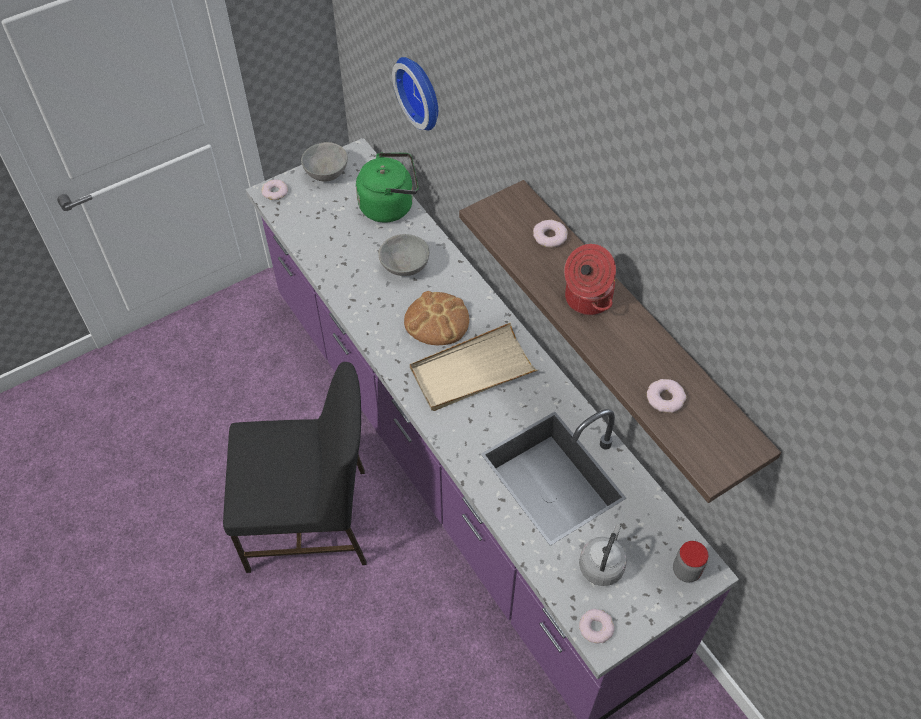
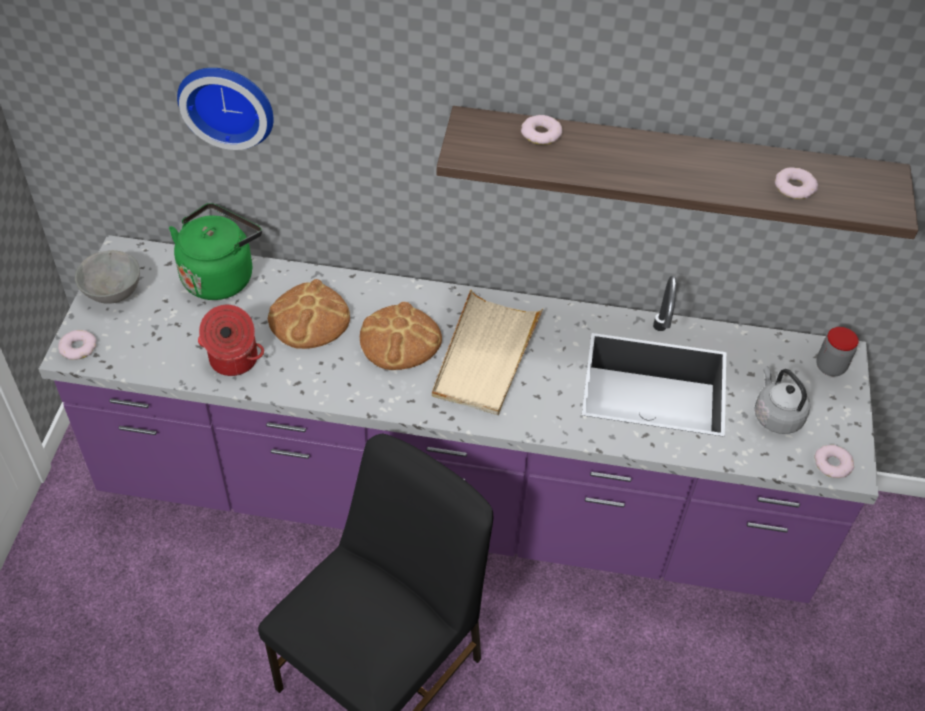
camera: 50 degrees left, 5 degrees down
grey bowl [378,234,429,276] -> bread [268,279,350,349]
cooking pot [564,244,616,315] -> cooking pot moved to [198,305,264,376]

